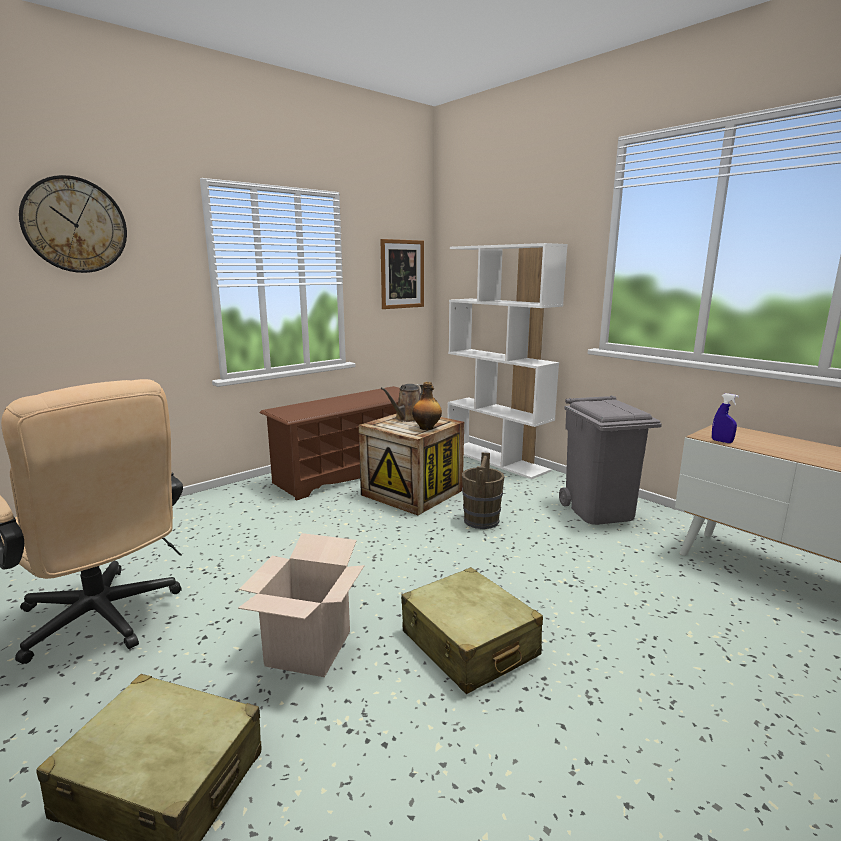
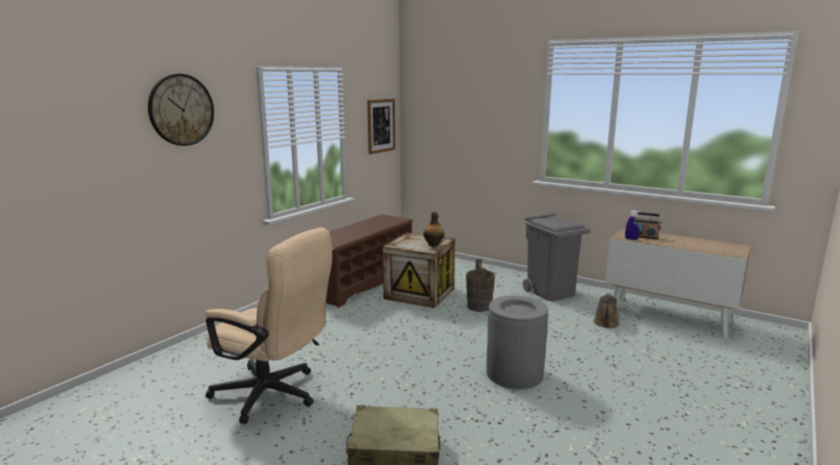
camera: 15 degrees left, 0 degrees up
cardboard box [238,533,365,677] -> none
brown watering can [381,384,424,422] -> brown watering can moved to [594,293,620,328]
beige suitcase [401,567,543,694] -> grey trash can [486,296,548,389]
white bookcase [447,243,568,479] -> none
none -> radio [634,212,662,239]

